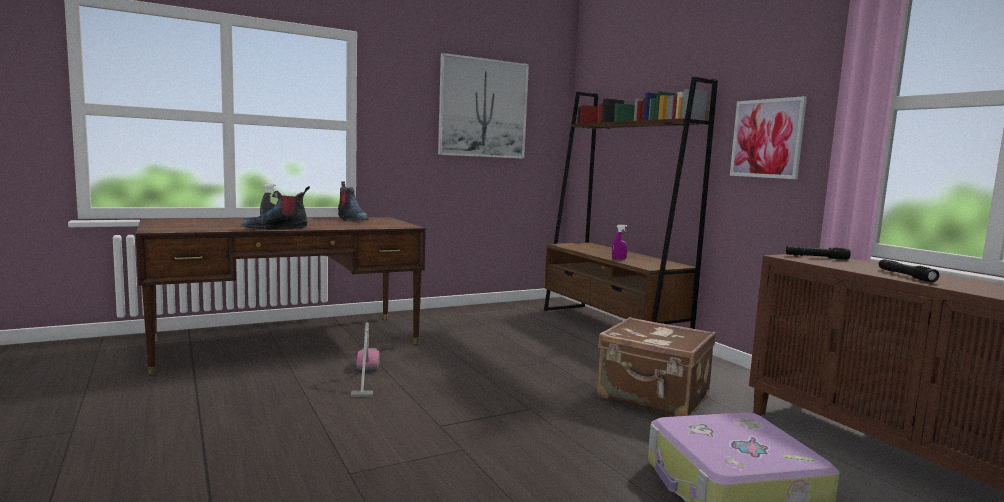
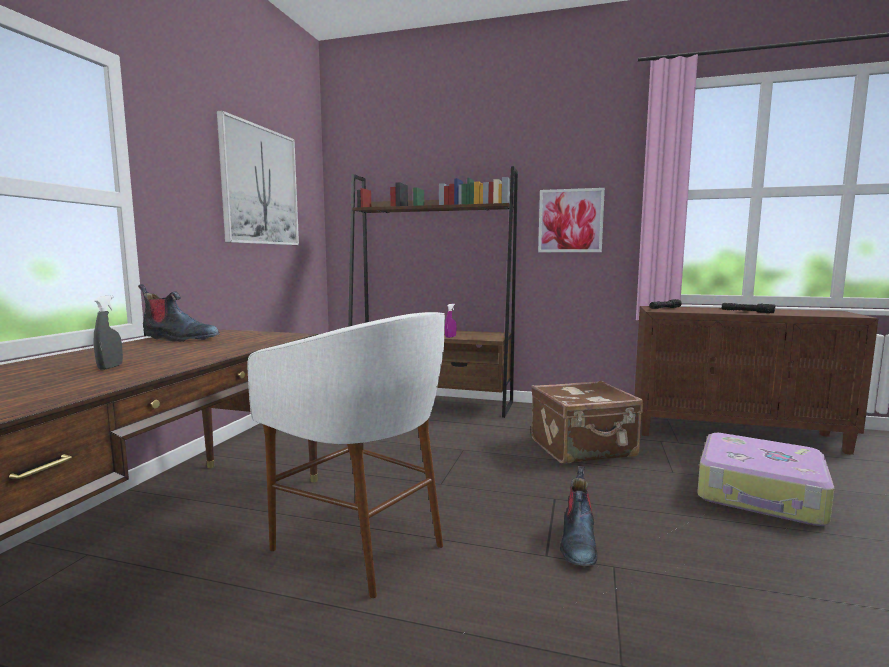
camera: 45 degrees left, 0 degrees up
boot [241,186,310,230] -> boot moved to [560,466,597,566]
vacuum cleaner [351,322,380,396] -> white stool [247,312,445,598]

